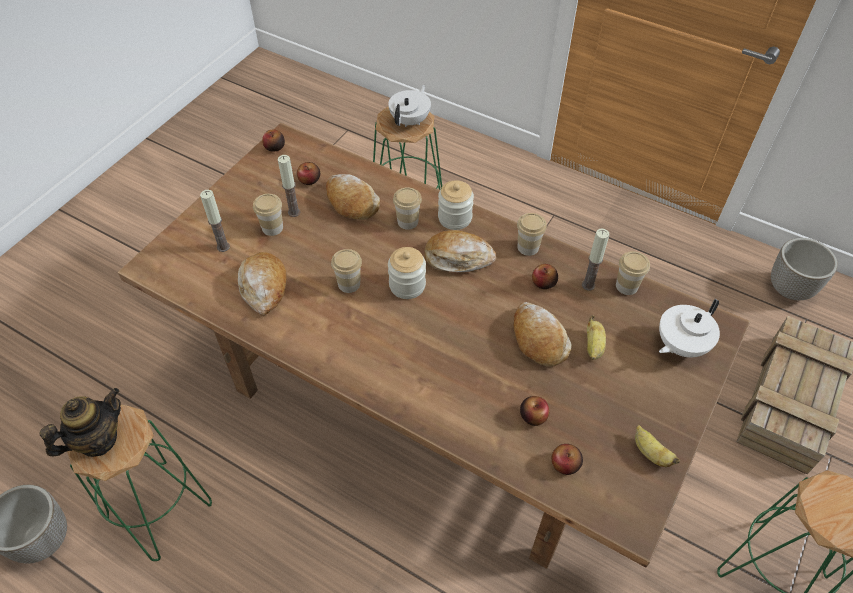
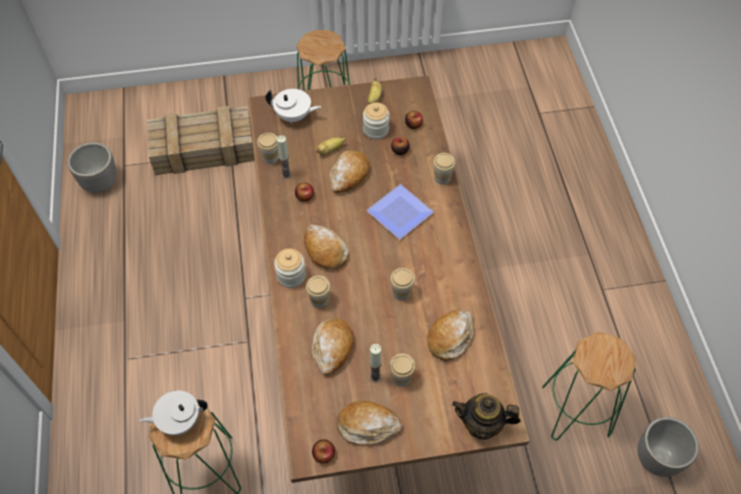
camera: 130 degrees left, 5 degrees up
teapot [40,388,121,457] -> teapot moved to [452,393,520,440]
candle [200,190,230,252] -> none
apple [297,162,320,185] -> none
jar [388,247,426,299] -> jar moved to [363,102,390,140]
cup [517,213,547,256] -> cup moved to [433,153,456,185]
none -> bread [337,401,402,444]
none -> plate [367,184,434,239]

